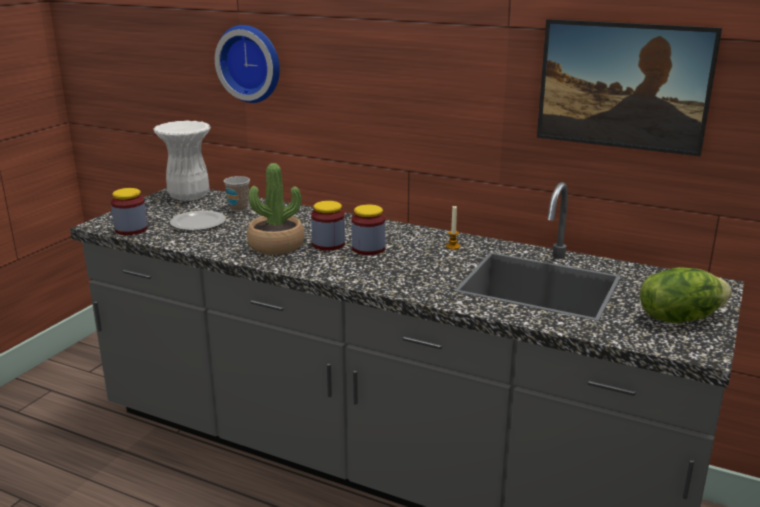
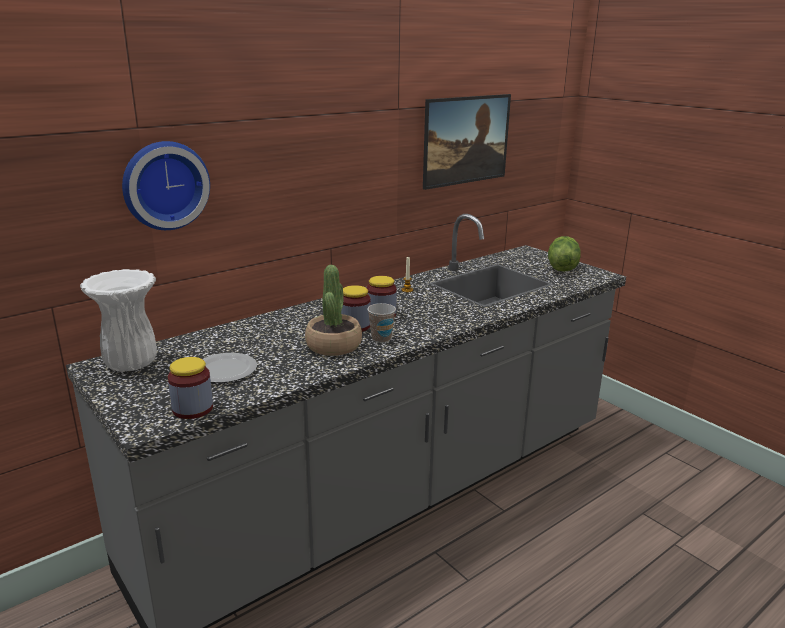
camera: 65 degrees left, 0 degrees up
cup [224,176,250,211] -> cup moved to [367,303,396,343]

